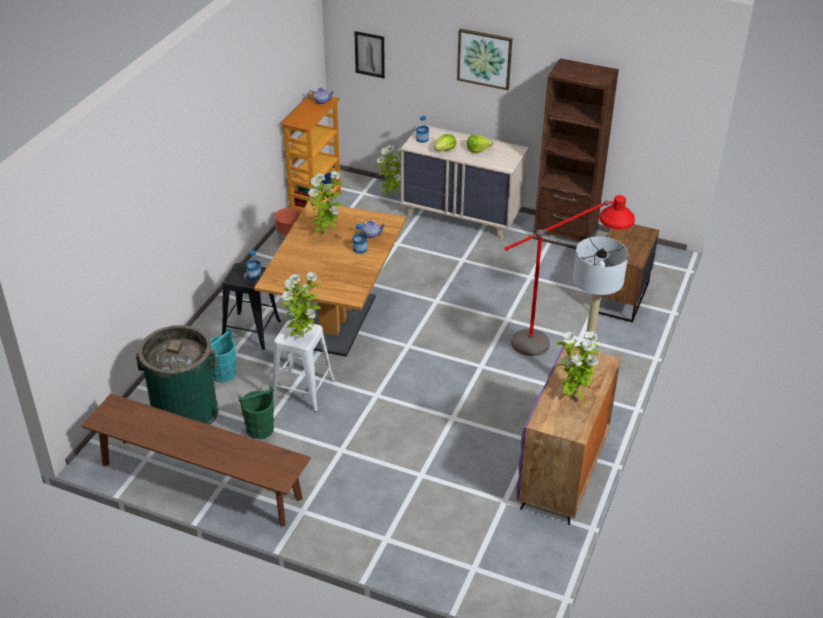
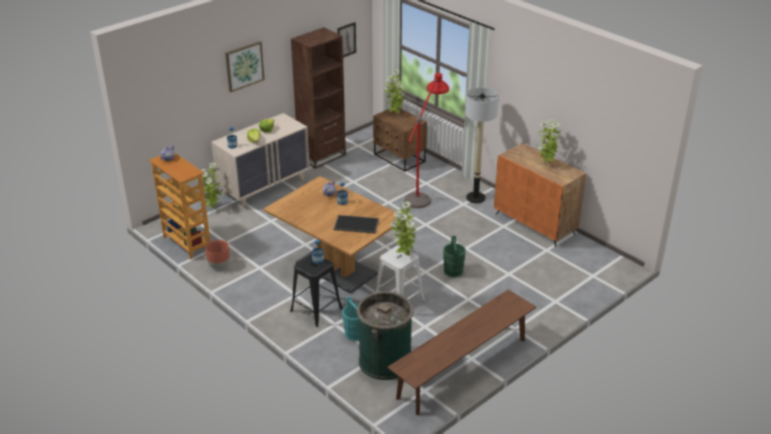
camera: 65 degrees left, 5 degrees down
green bucket [239,386,274,439] -> green bucket moved to [443,236,466,277]
potted plant [306,171,345,235] -> potted plant moved to [384,70,405,114]
picture [355,31,385,78] -> picture moved to [338,22,356,57]
purple cabinet [516,344,621,525] -> orange cabinet [494,143,586,247]
none -> tray [334,215,379,233]

